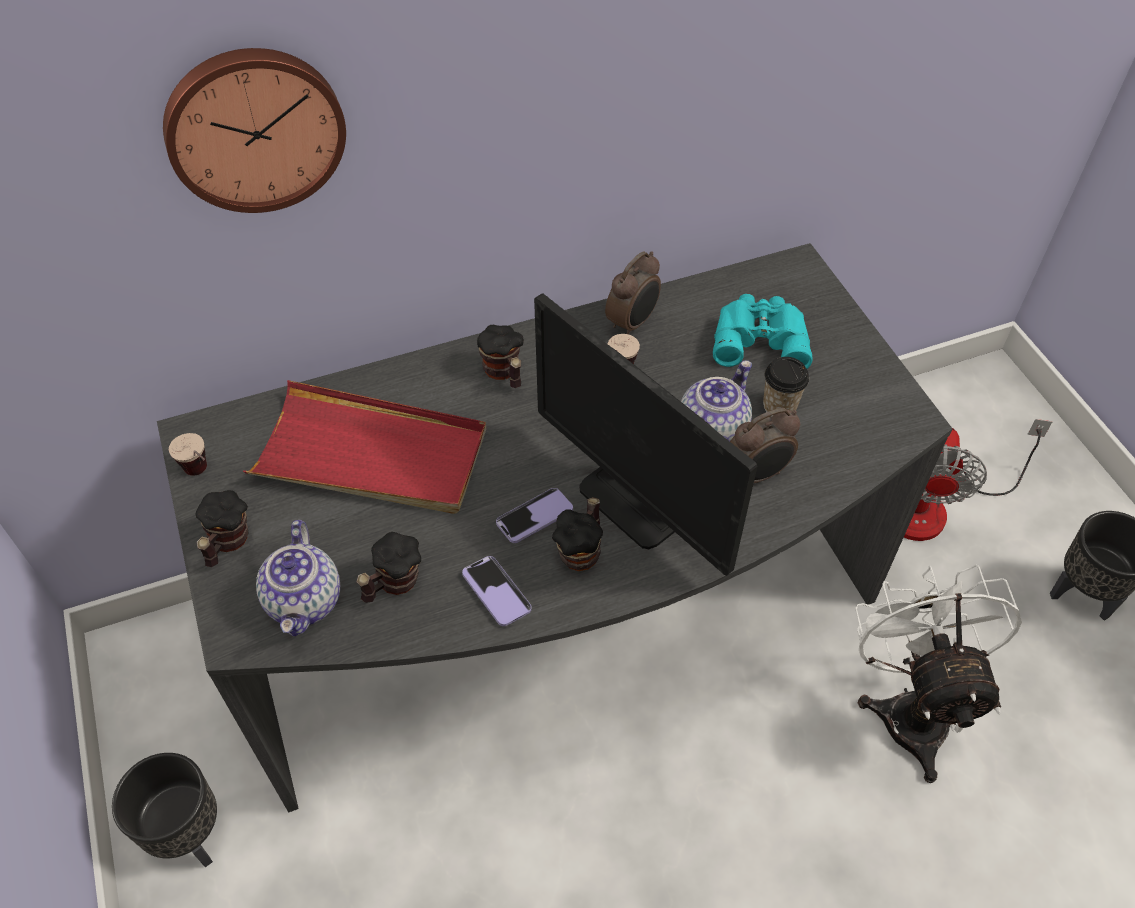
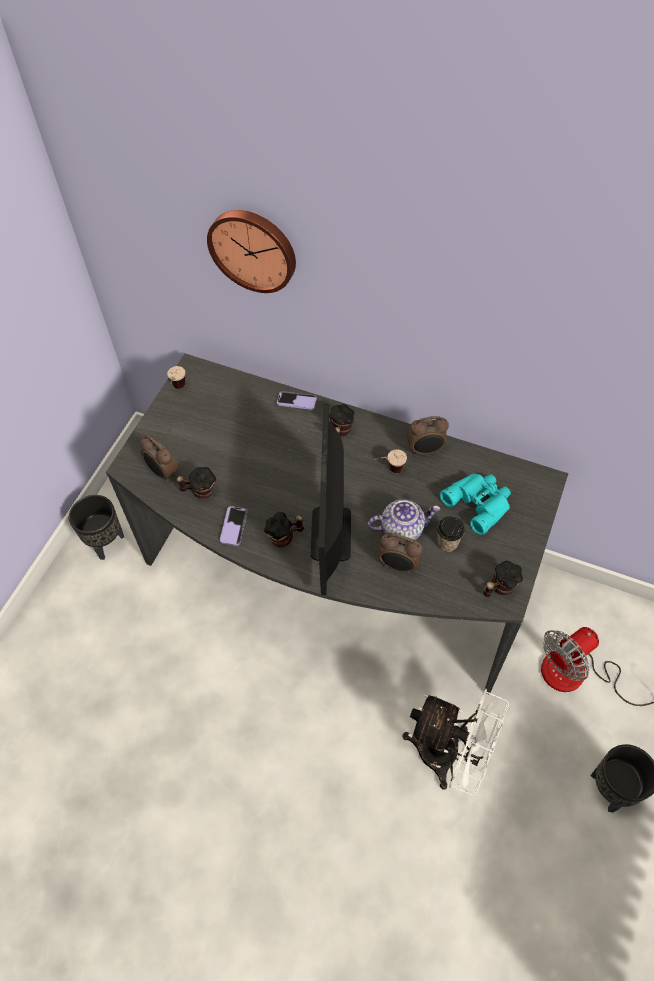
camera: 45 degrees right, 5 degrees up
mug [196,490,249,567] -> mug moved to [483,561,523,597]
red tray [243,380,486,514] -> none
teapot [256,520,340,637] -> alarm clock [140,435,178,482]
phone [496,488,573,543] -> phone moved to [277,391,317,410]
white fan [855,565,1022,783] -> white fan turned 75 degrees clockwise [403,688,509,796]

